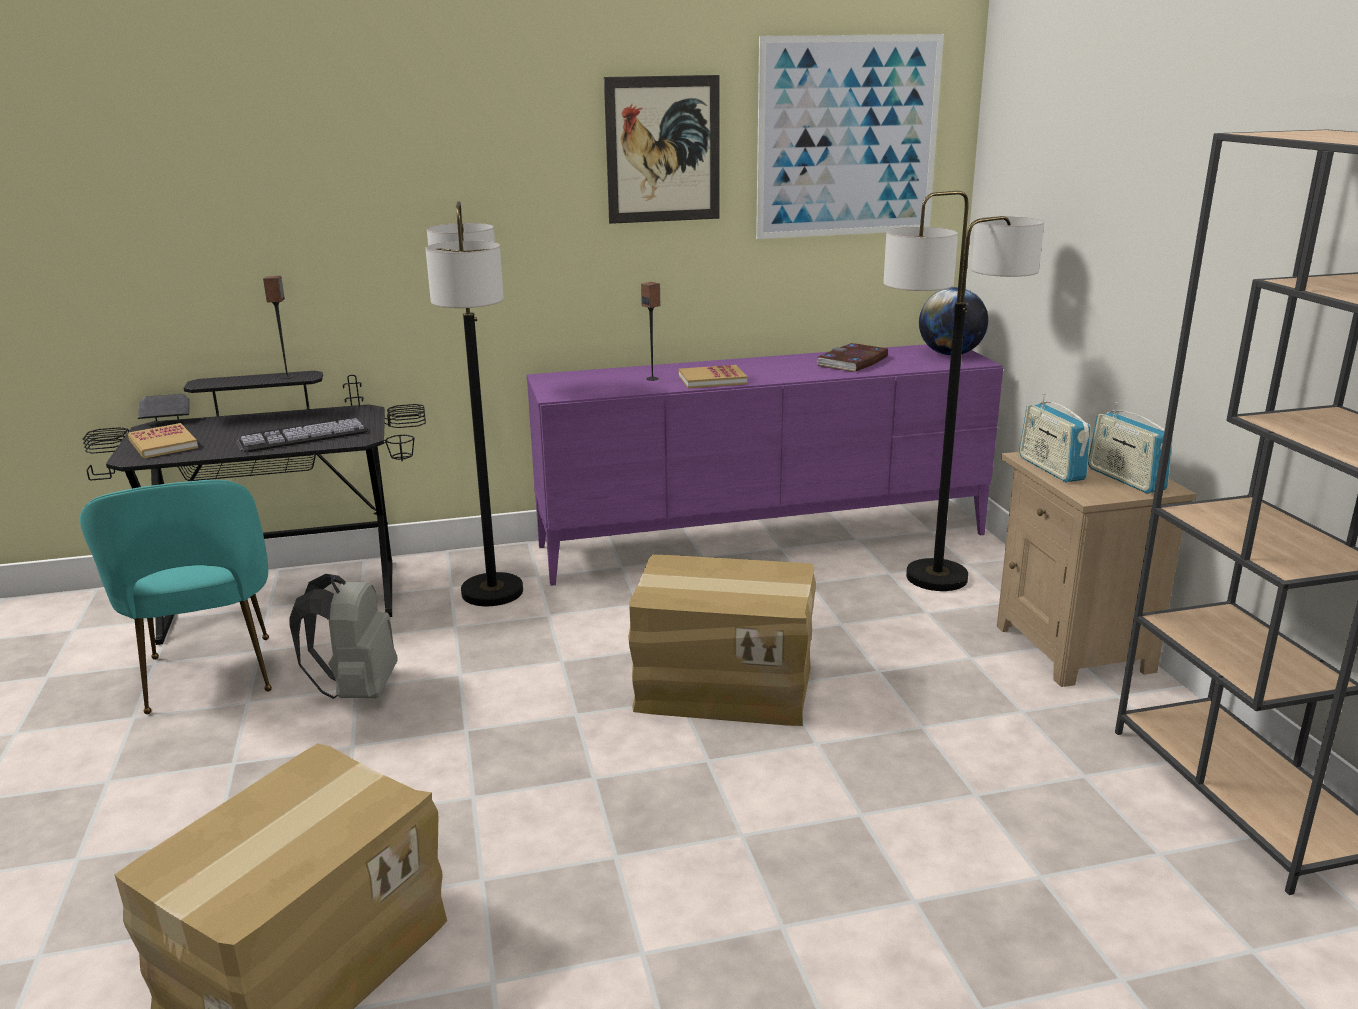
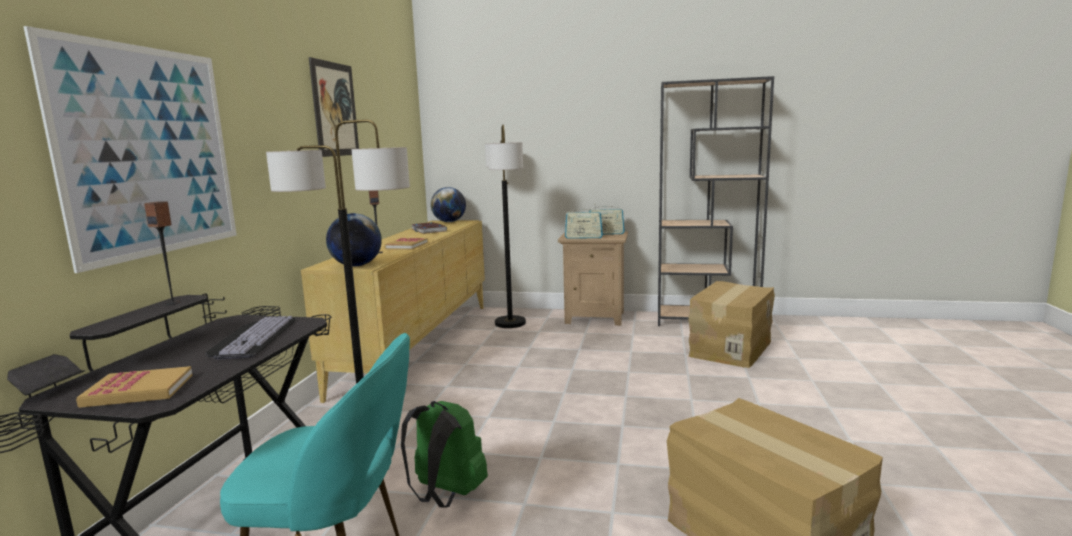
camera: 65 degrees left, 10 degrees down
grey backpack [289,574,398,699] -> green backpack [401,401,488,507]
purple cabinet [526,344,1003,586] -> beige cabinet [301,220,485,403]
cardboard box [628,555,816,726] -> cardboard box moved to [689,281,775,368]
picture [756,34,944,239] -> picture moved to [23,26,237,273]
none -> globe [326,213,382,267]

